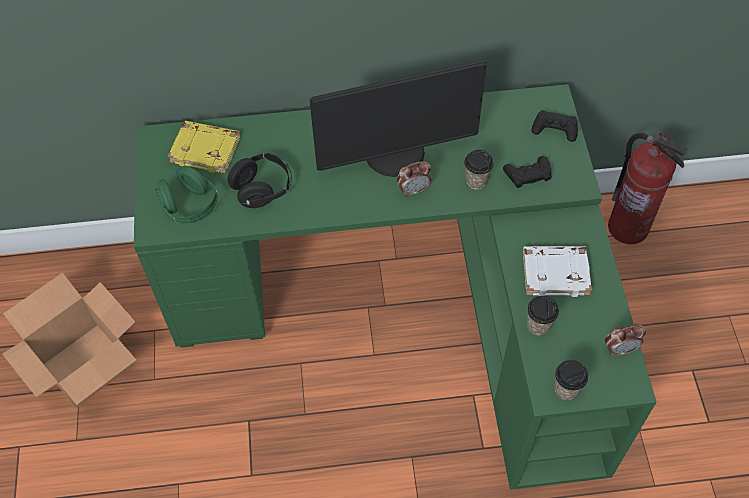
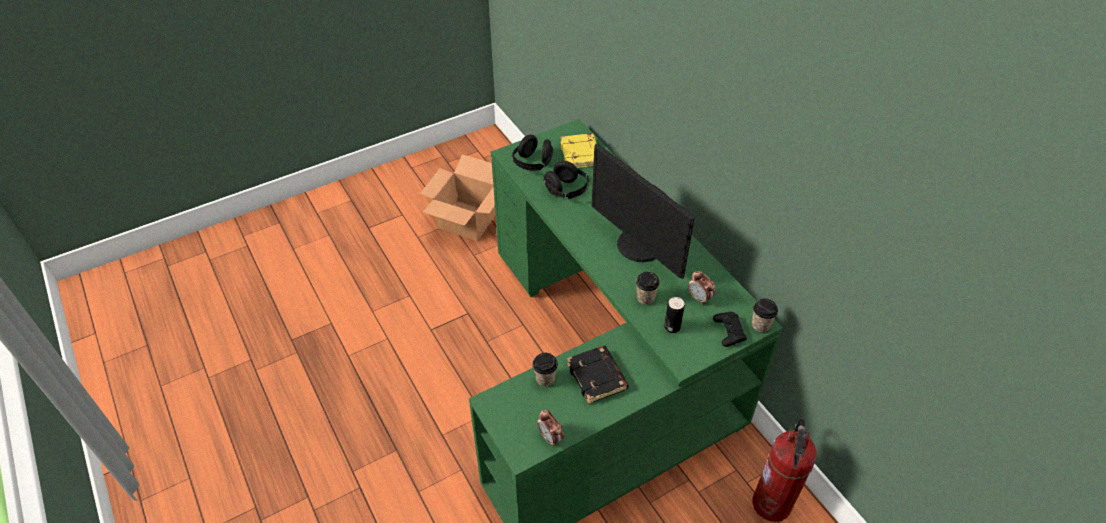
camera: 65 degrees right, 10 degrees down
green headphones [156,166,218,224] -> black headphones [512,135,553,171]
alarm clock [397,161,431,197] -> alarm clock moved to [688,271,715,305]
black game controller [503,156,552,188] -> can [664,297,685,333]
white book [523,246,592,297] -> black book [567,346,629,404]
cup [554,360,588,400] -> cup moved to [752,299,778,332]

